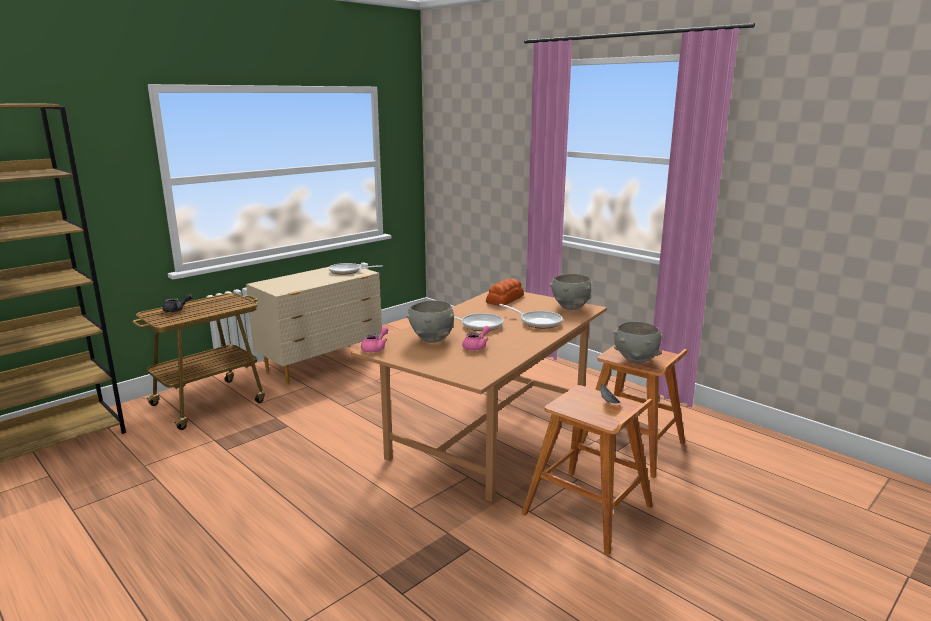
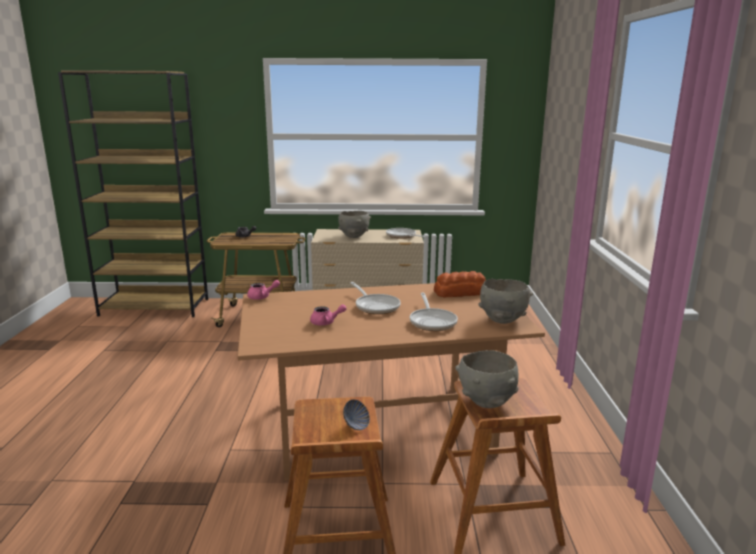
camera: 45 degrees right, 0 degrees up
grey bowl [406,300,454,343] -> grey bowl moved to [338,211,371,238]

